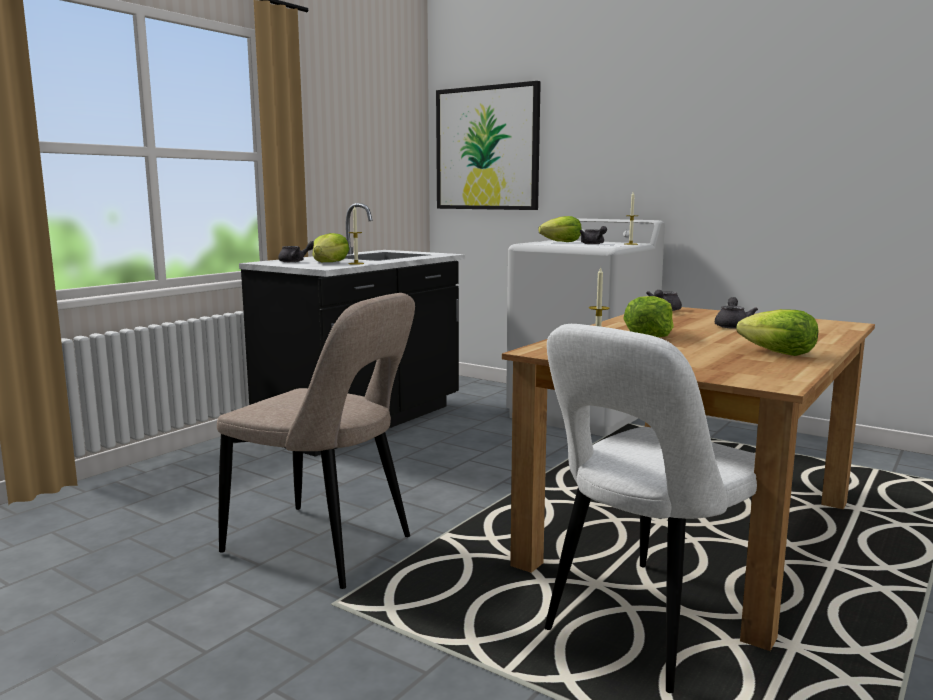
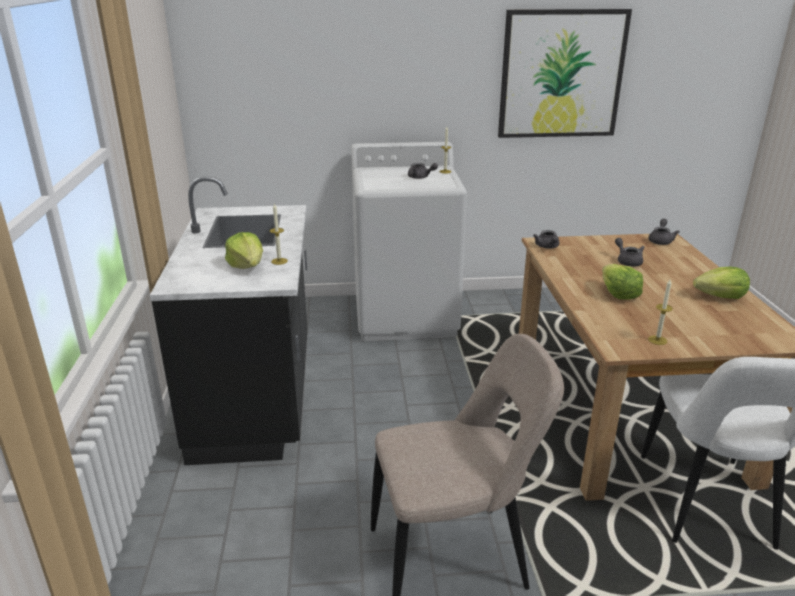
camera: 40 degrees left, 15 degrees up
grey teapot [278,241,314,262] -> grey teapot moved to [648,219,680,245]
picture [436,81,541,210] -> picture moved to [498,9,632,138]
lettuce [538,216,582,242] -> none

